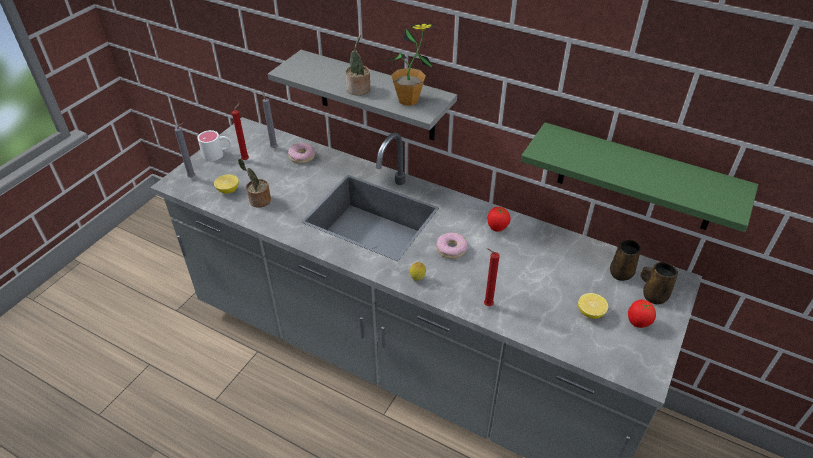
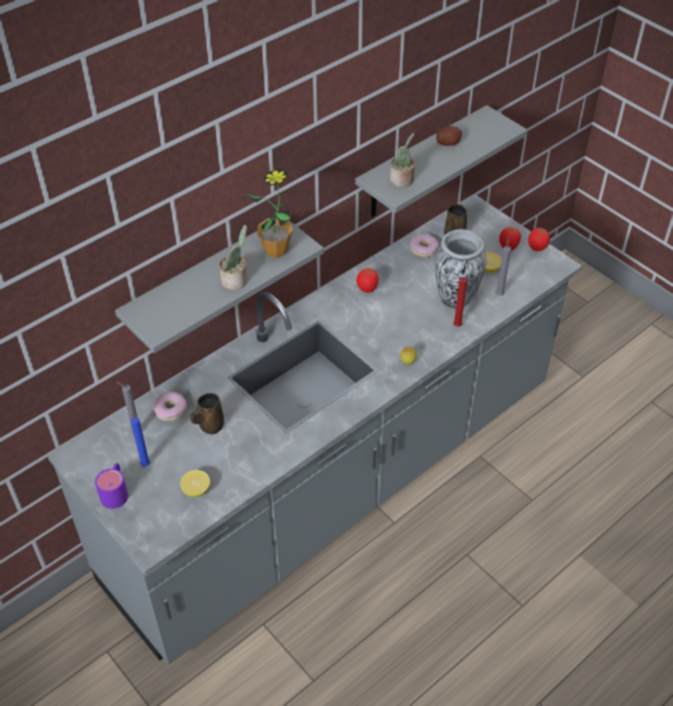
camera: 70 degrees left, 5 degrees up
grey candle [174,123,195,178] -> grey candle moved to [496,238,511,296]
white mug [197,130,232,161] -> purple mug [95,463,128,509]
red candle [232,103,249,160] -> blue candle [130,409,150,467]
potted plant [238,158,271,208] -> potted plant moved to [390,133,415,188]
donut [436,232,468,259] -> donut moved to [410,234,439,257]
green shelf [521,122,758,232] -> grey shelf [355,105,528,217]
brown mug [641,261,678,304] -> brown mug moved to [190,393,224,434]
none -> vase [435,229,487,308]
none -> potato [436,126,462,146]
none -> tomato [528,228,550,251]

